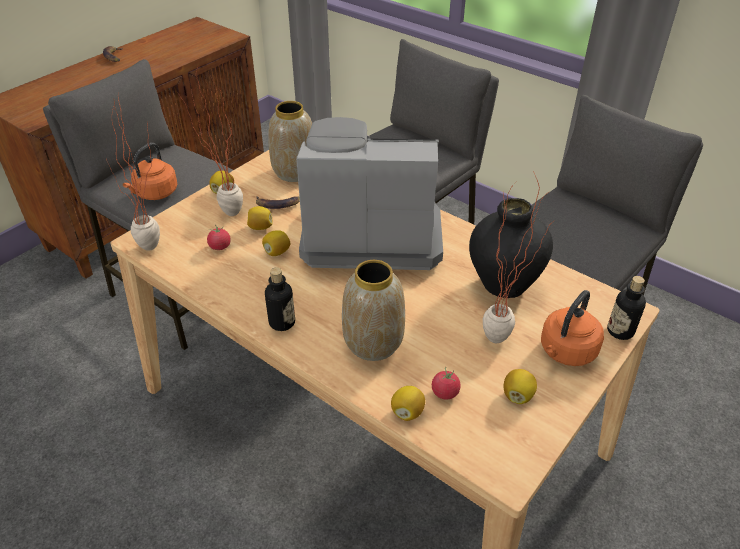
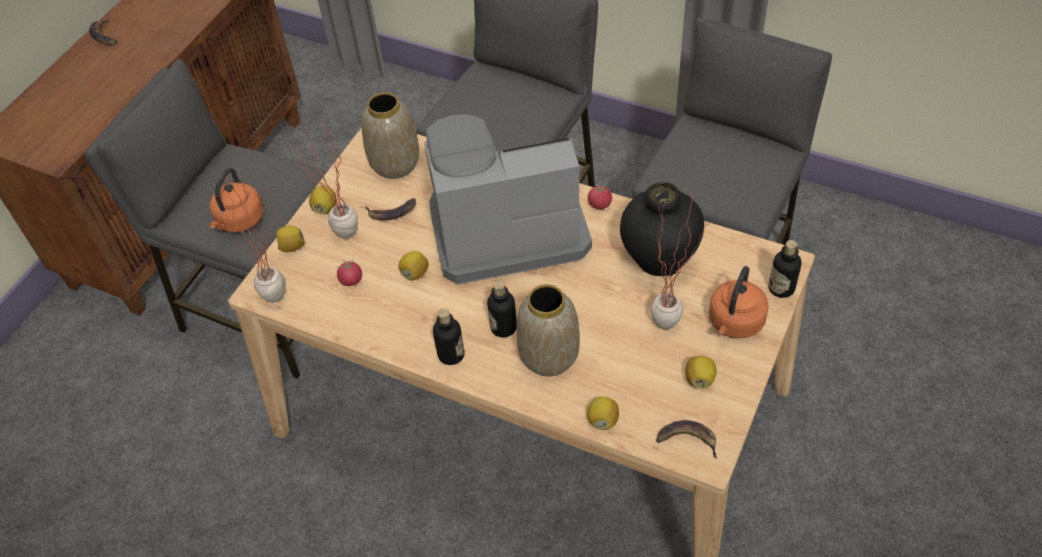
camera: 10 degrees left, 10 degrees up
lemon [247,206,273,230] -> lemon moved to [276,226,305,252]
tomato [432,367,460,400] -> tomato moved to [588,182,612,209]
none -> bottle [487,281,517,338]
none -> banana [656,420,717,459]

